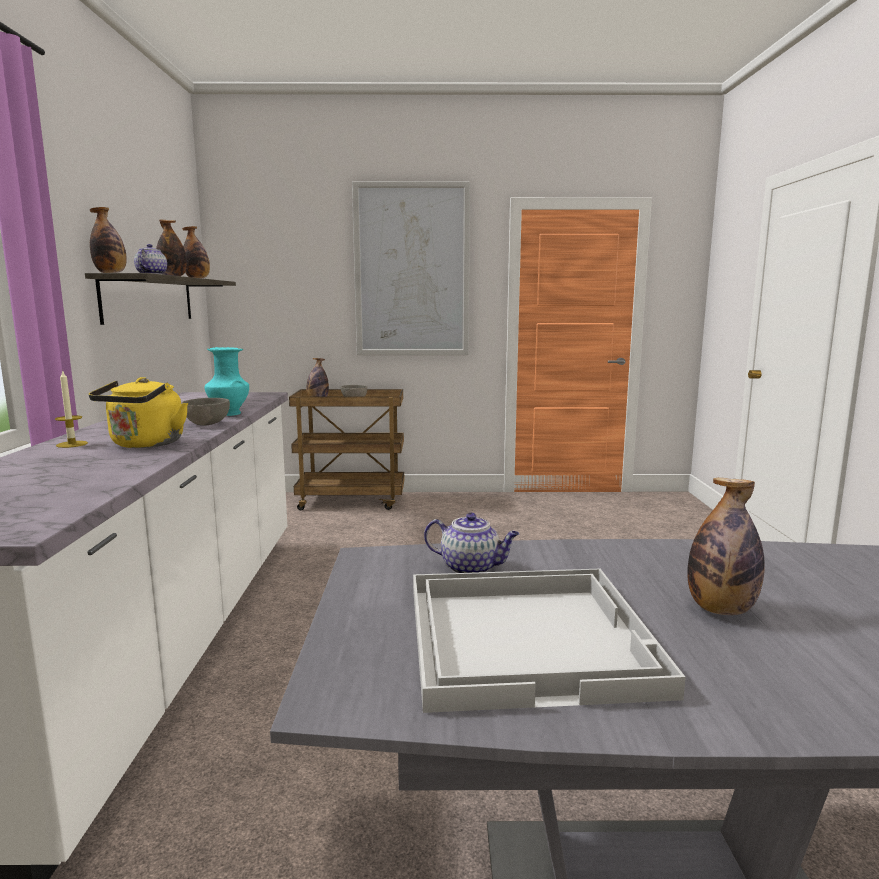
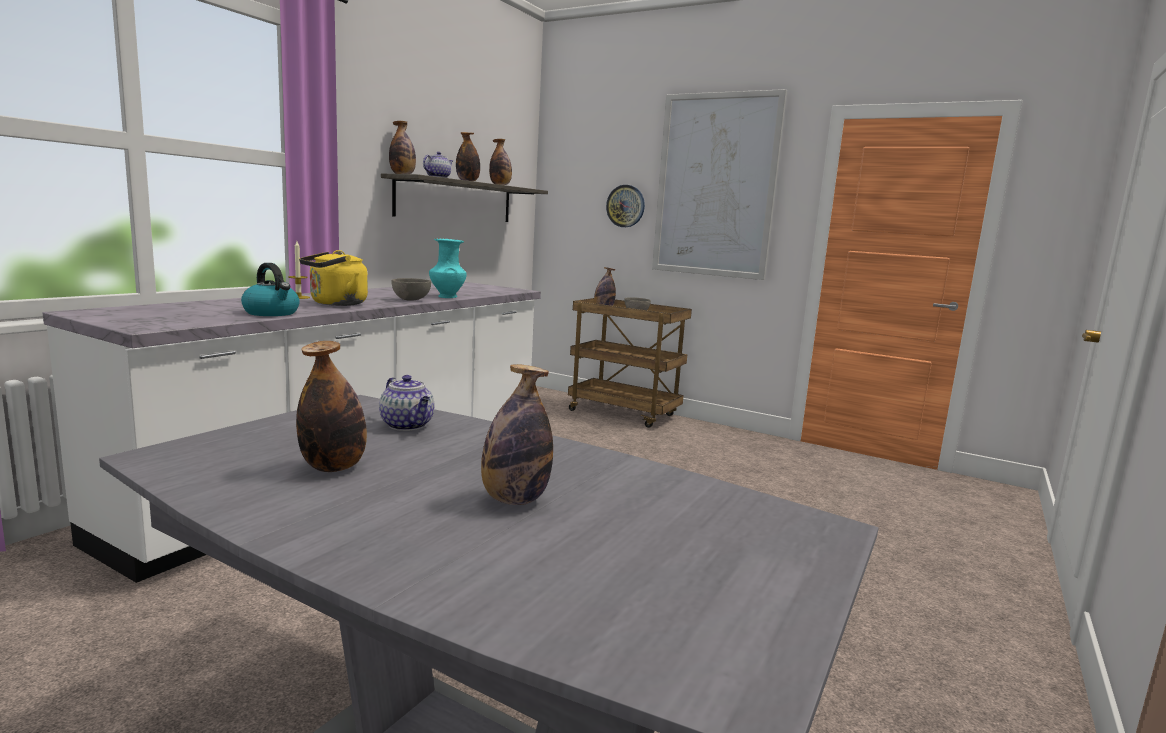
camera: 30 degrees right, 0 degrees up
white tray [413,569,686,713] -> bottle [296,341,367,472]
none -> kettle [241,263,300,316]
none -> wall clock [606,185,645,227]

